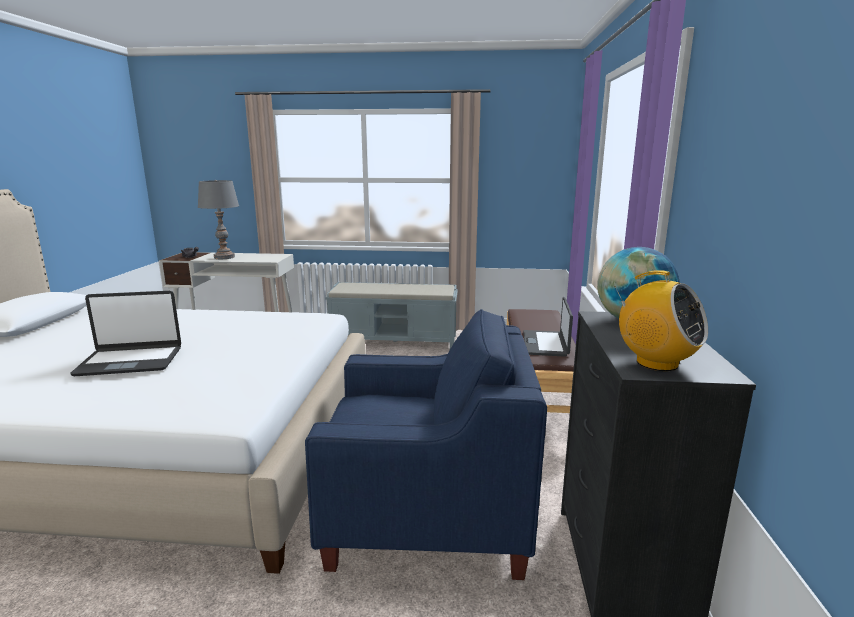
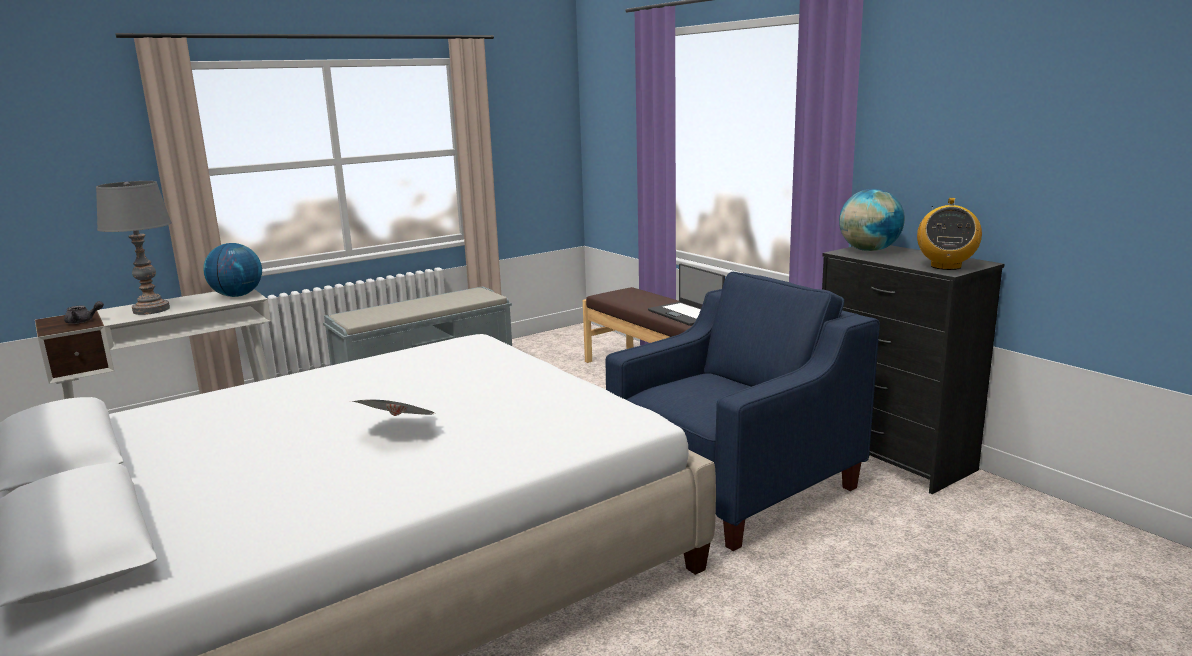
camera: 40 degrees left, 0 degrees up
laptop [71,291,181,376] -> newspaper [350,399,436,416]
radio [615,270,708,371] -> radio turned 105 degrees clockwise [917,198,982,270]
none -> globe [203,243,262,297]

